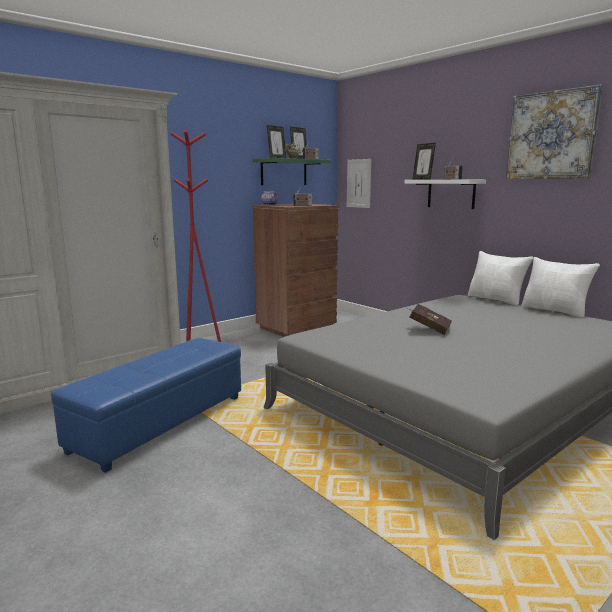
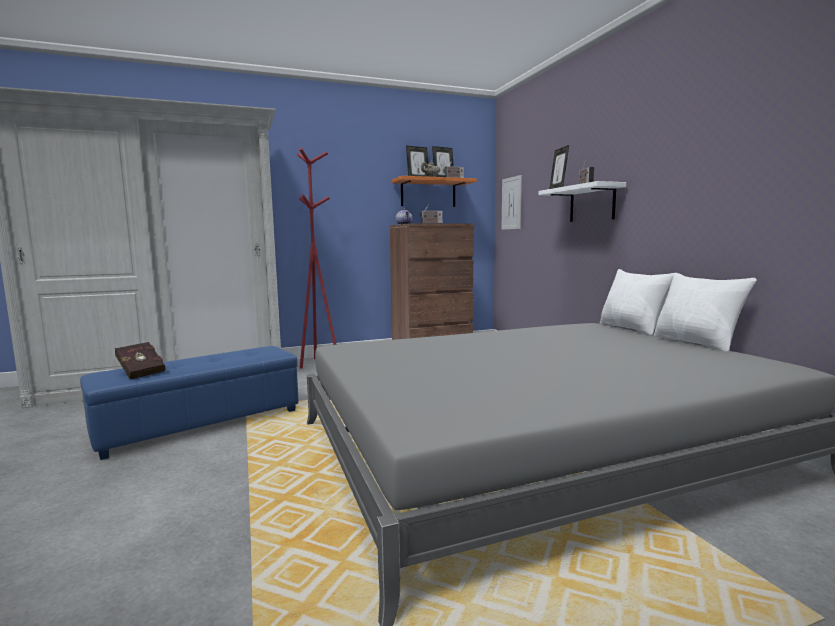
camera: 20 degrees right, 5 degrees down
green shelf [253,158,332,185] -> orange shelf [392,176,477,207]
red book [408,304,452,335] -> red book moved to [115,342,165,380]
picture [506,84,603,179] -> none

